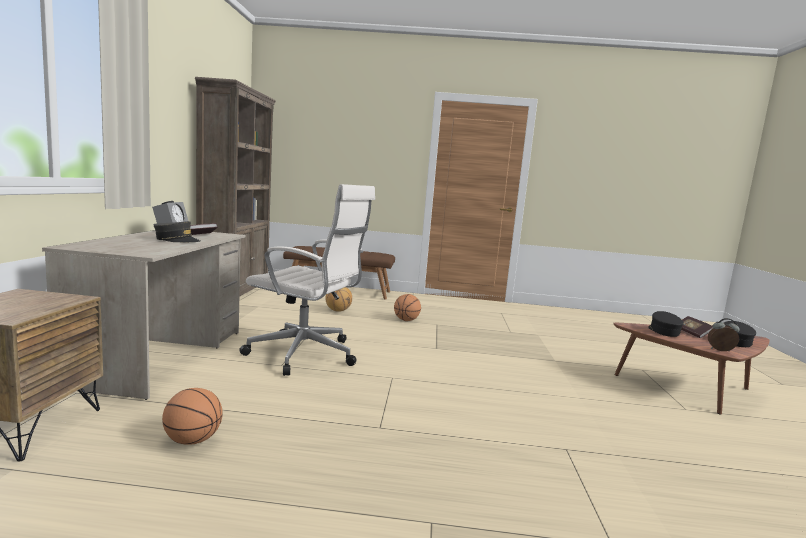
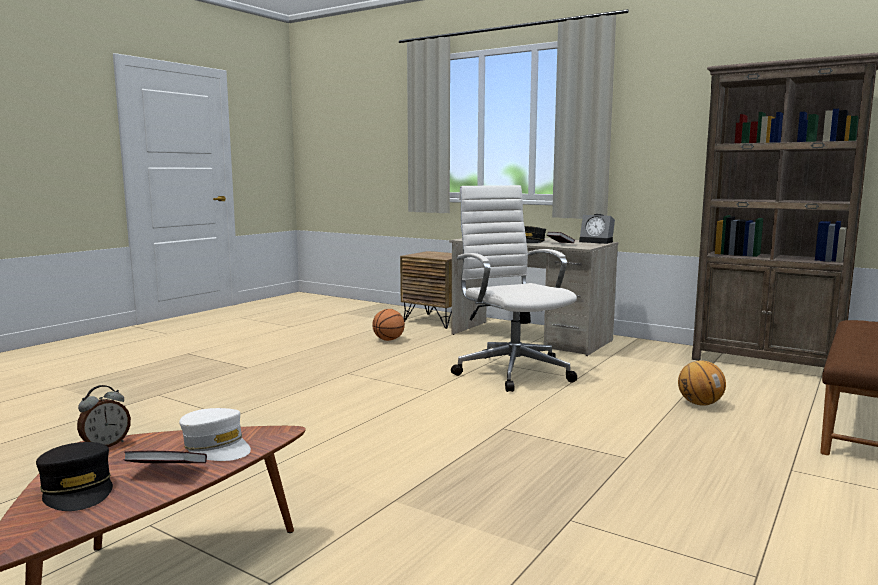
camera: 120 degrees right, 0 degrees up
white office chair [239,184,375,376] -> white office chair turned 105 degrees clockwise [451,185,577,392]
basketball [394,294,421,321] -> none
black cap [648,311,684,337] -> white cap [179,408,251,461]

